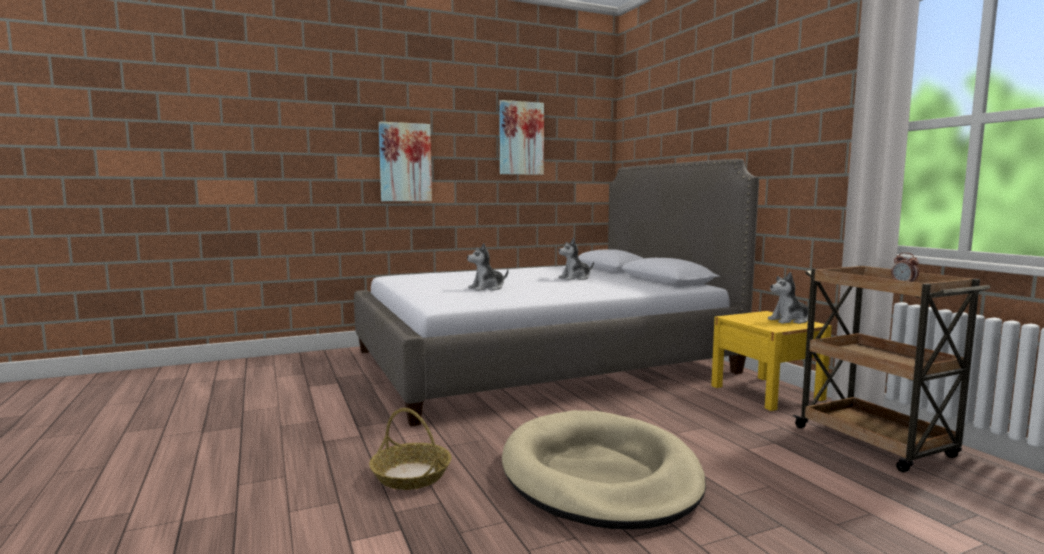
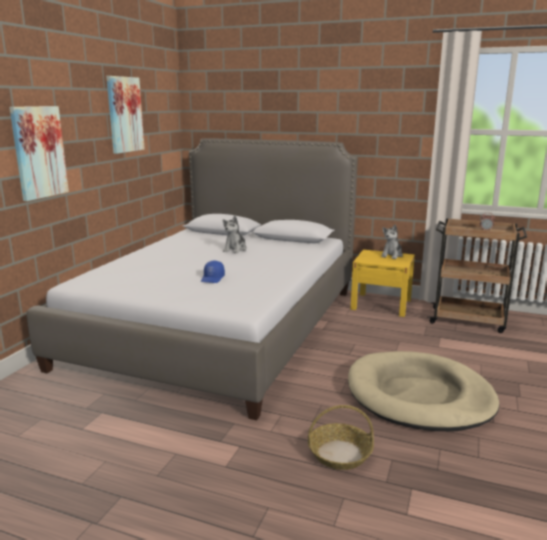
camera: 45 degrees left, 10 degrees up
plush toy [467,243,509,291] -> blue cap [201,261,225,283]

